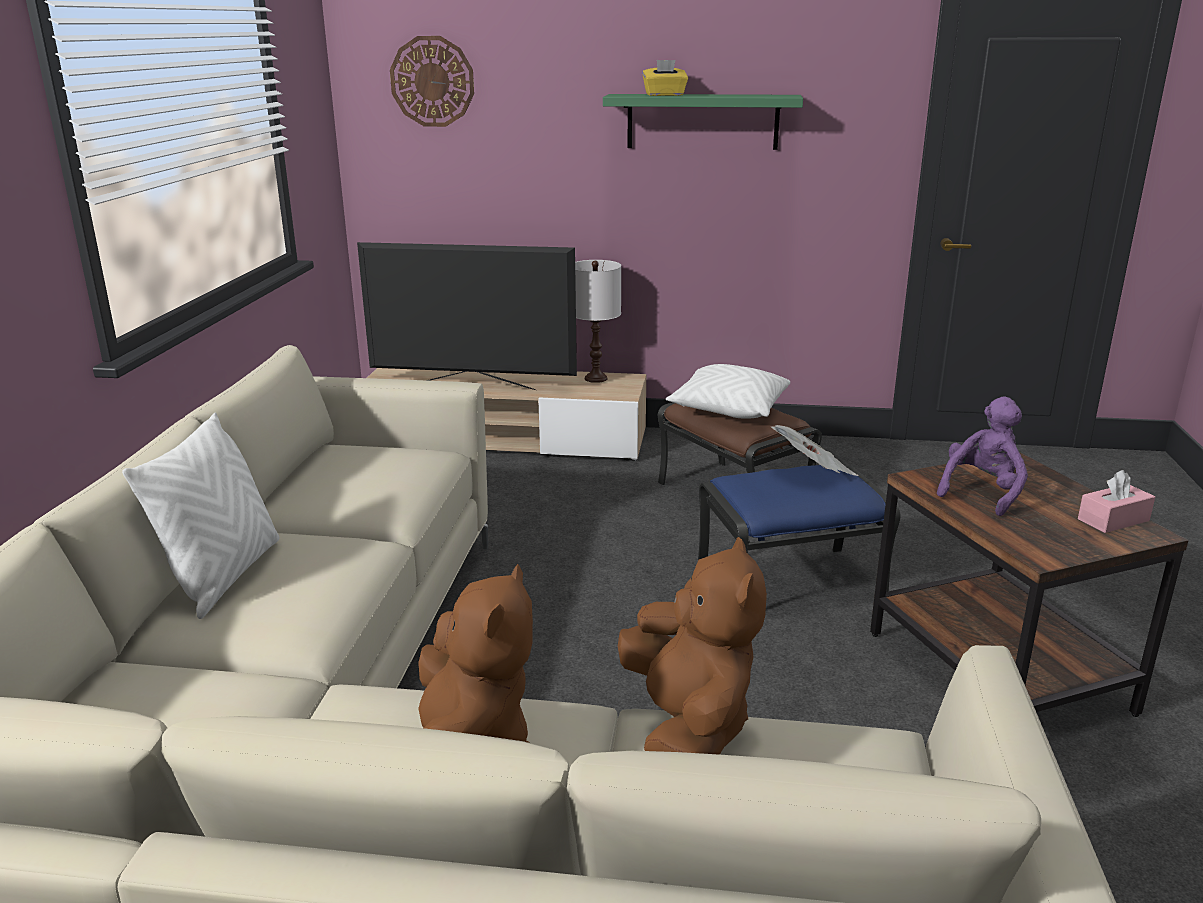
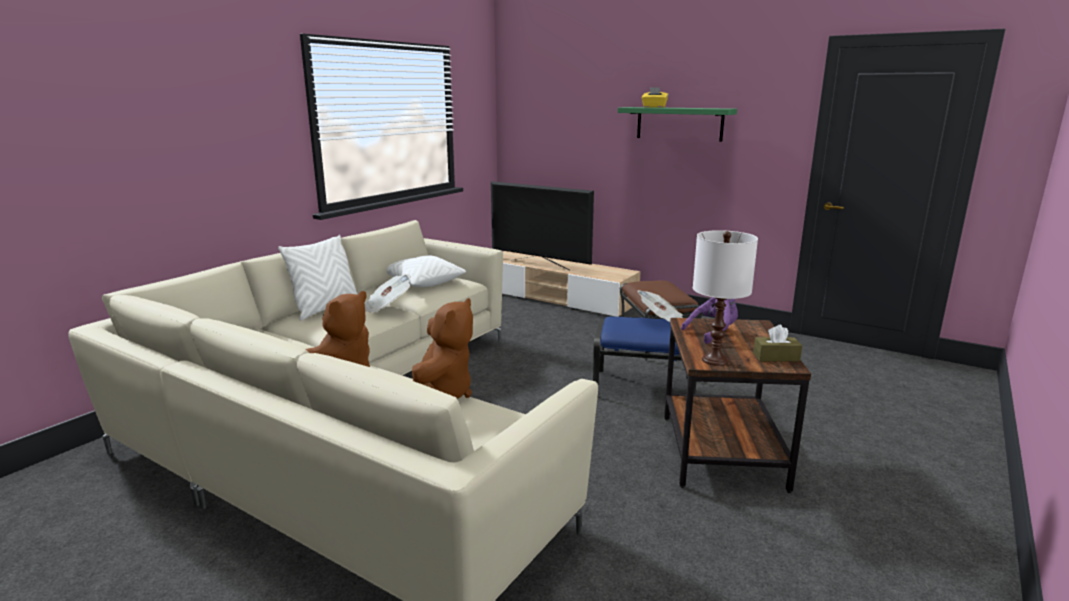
camera: 25 degrees right, 5 degrees down
wall clock [390,36,474,127] -> none
white table lamp [575,260,621,383] -> white table lamp moved to [693,230,758,366]
white pillow [666,364,790,419] -> white pillow moved to [387,255,466,287]
pink tissue box [1078,470,1155,533] -> brown tissue box [753,325,802,362]
none -> newspaper [364,274,411,313]

